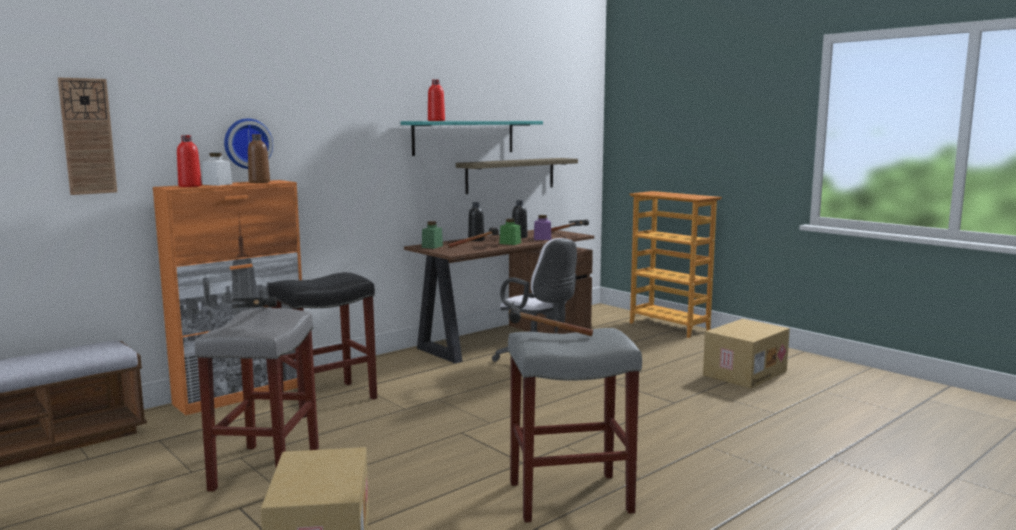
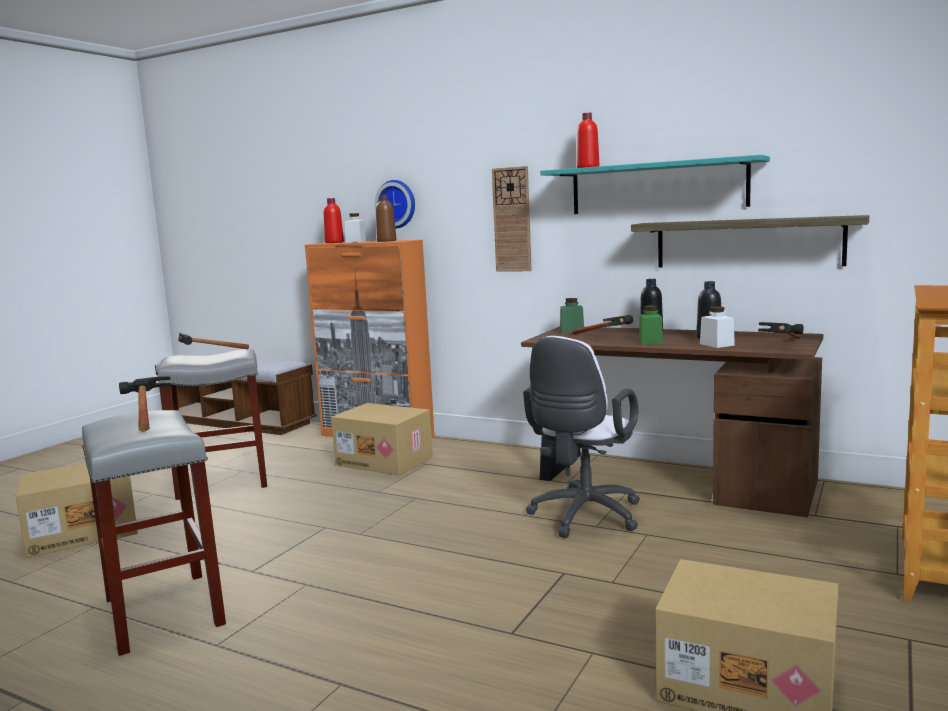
camera: 70 degrees right, 0 degrees up
wall clock [58,77,117,195] -> wall clock moved to [492,166,532,272]
black stool [268,272,377,418] -> cardboard box [331,403,433,476]
purple jar [534,215,551,240] -> white jar [700,306,735,348]

